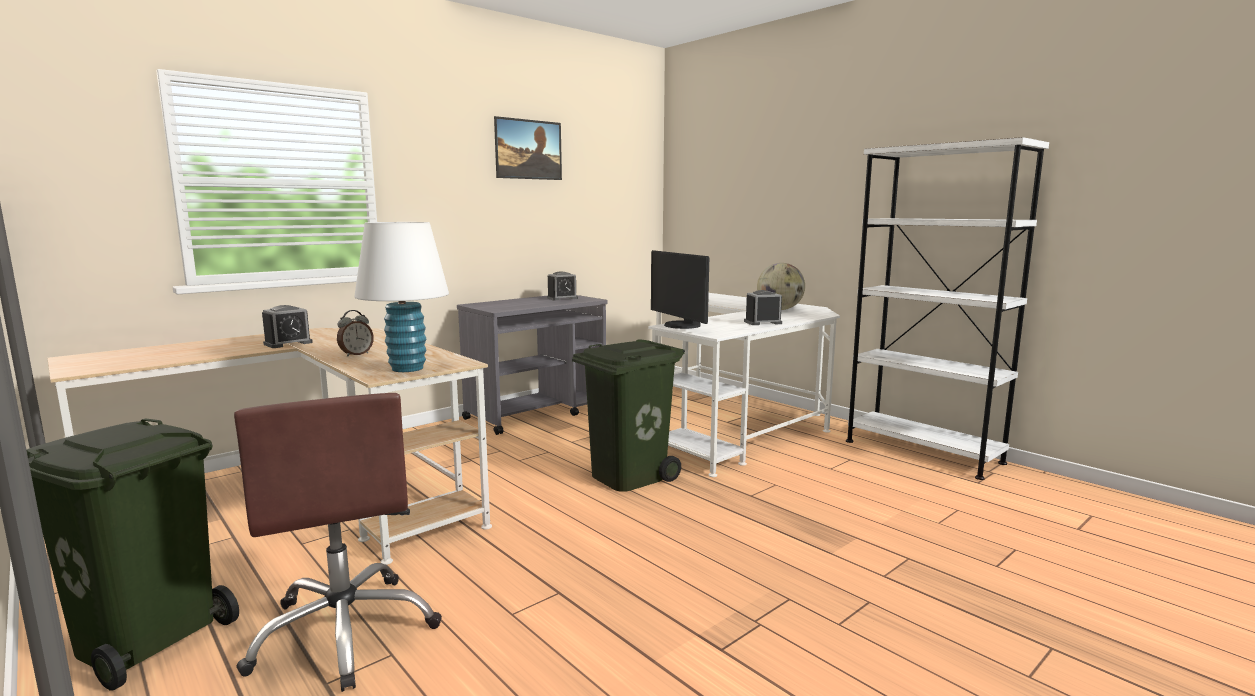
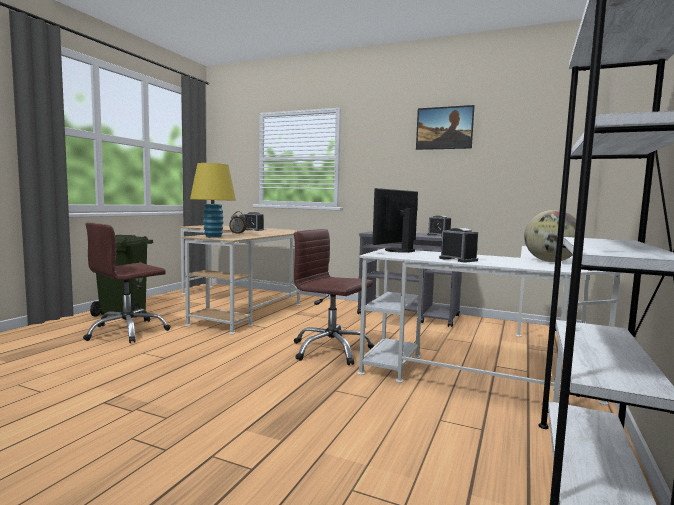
camera: 65 degrees right, 5 degrees down
white table lamp [354,222,449,372] -> yellow table lamp [190,163,236,238]
green trash can [572,339,685,492] -> brown office chair [294,229,374,365]

